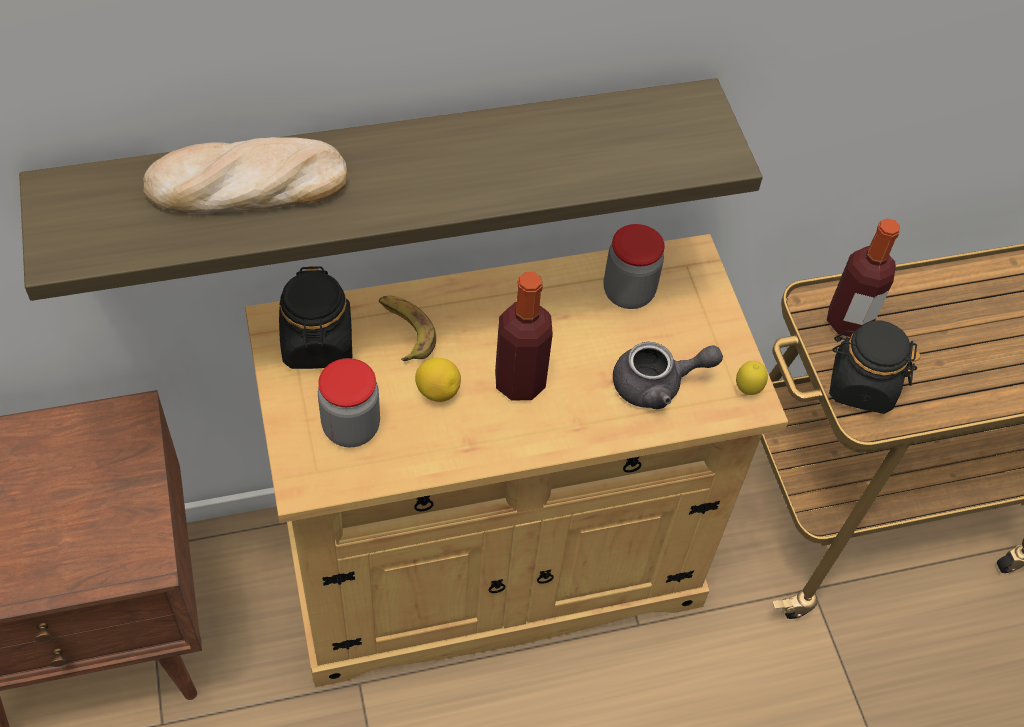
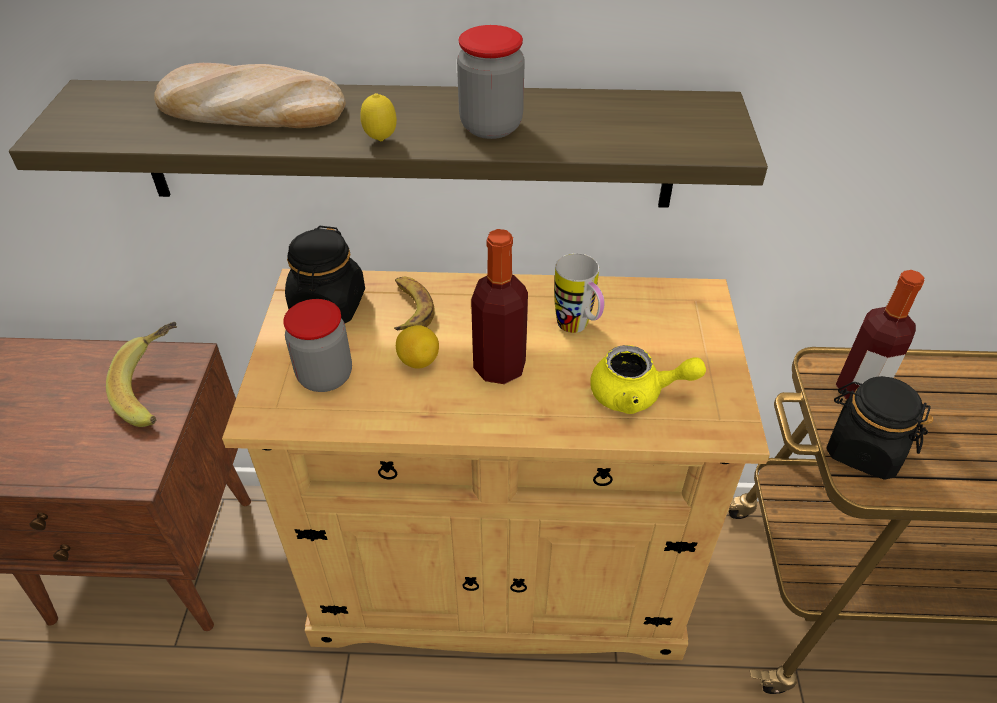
camera: 20 degrees right, 10 degrees down
jar [604,224,665,309] -> jar moved to [457,25,525,139]
grey teapot [613,342,723,409] -> yellow teapot [590,345,706,414]
lemon [736,361,768,395] -> lemon moved to [360,93,397,141]
none -> banana [106,322,177,427]
none -> mug [554,253,604,333]

